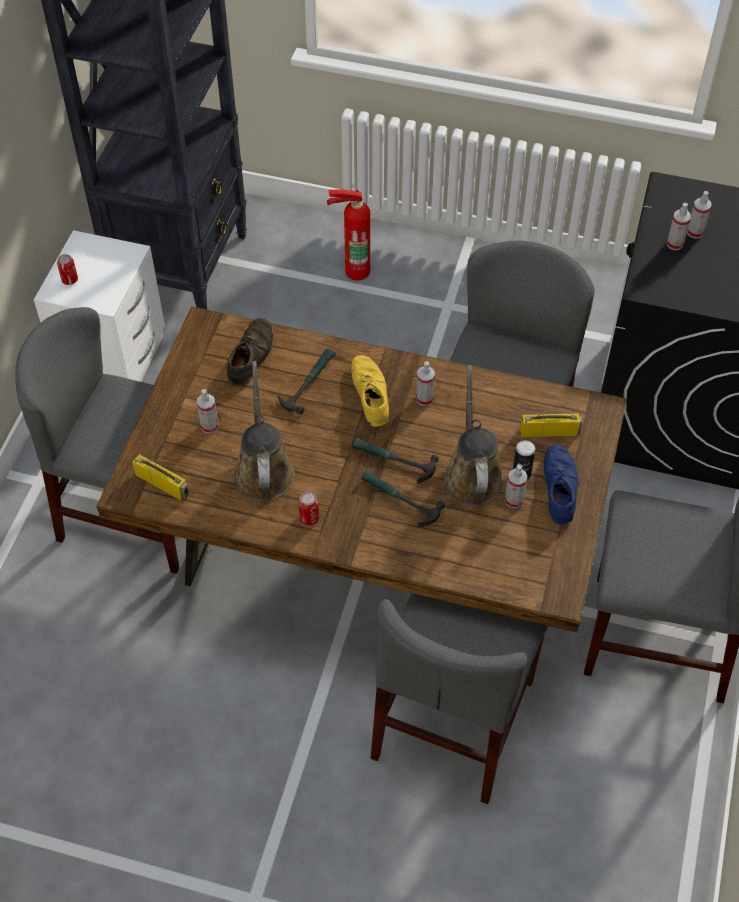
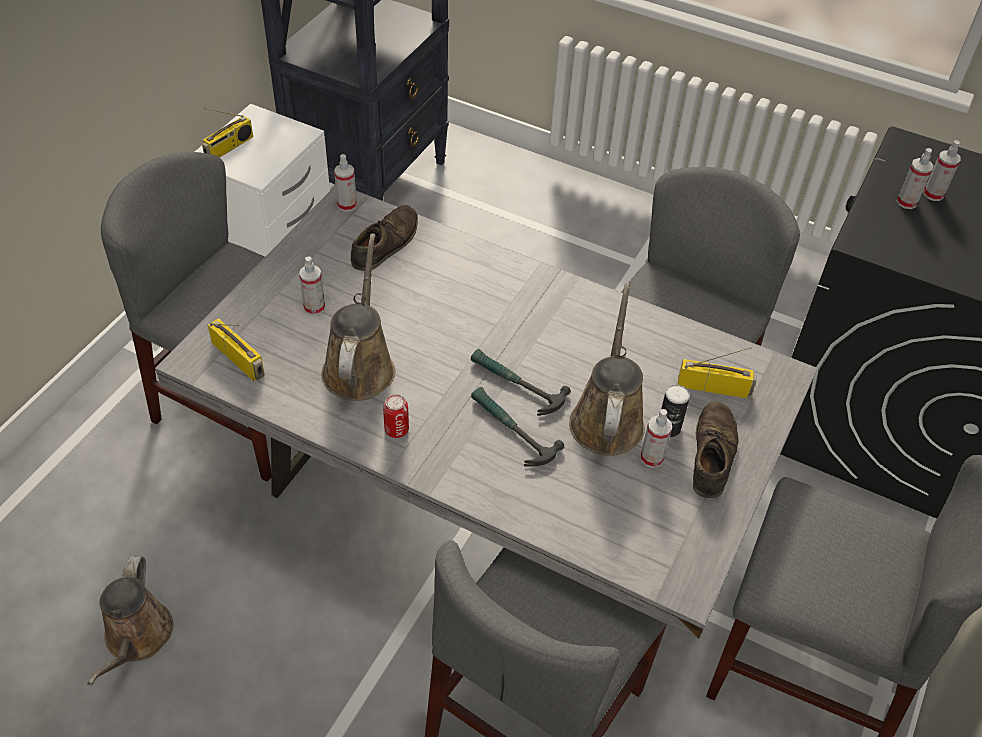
camera: 10 degrees right, 5 degrees down
can [57,254,78,285] -> radio [202,108,253,158]
brown dining table [96,306,627,633] -> grey dining table [155,186,817,639]
hammer [277,349,336,414] -> none
fire extinguisher [327,189,370,280] -> none
yellow shoe [350,355,389,427] -> none
spray bottle [416,361,435,406] -> spray bottle moved to [334,154,357,212]
blue shoe [543,445,578,524] -> brown shoe [693,401,738,498]
none -> brown watering can [87,556,173,685]

